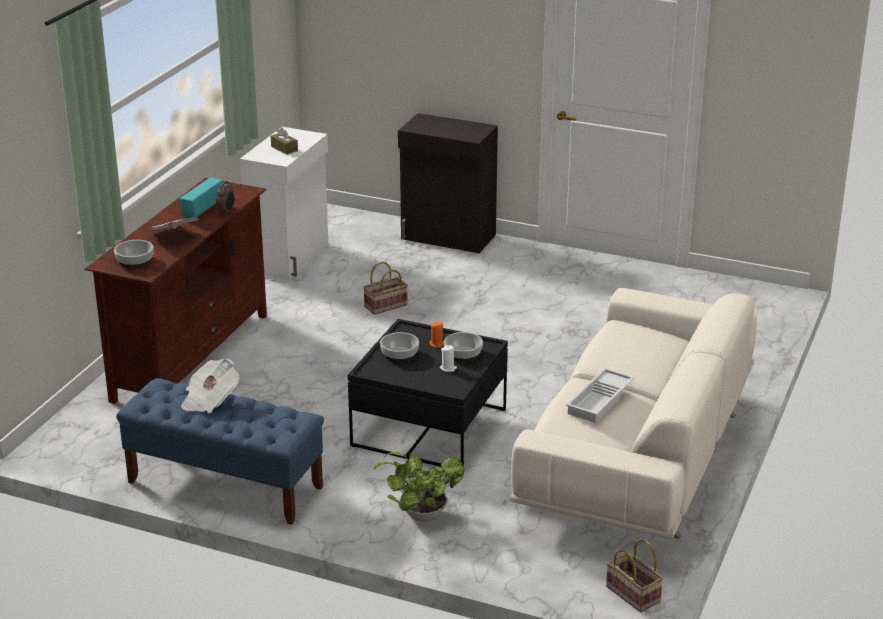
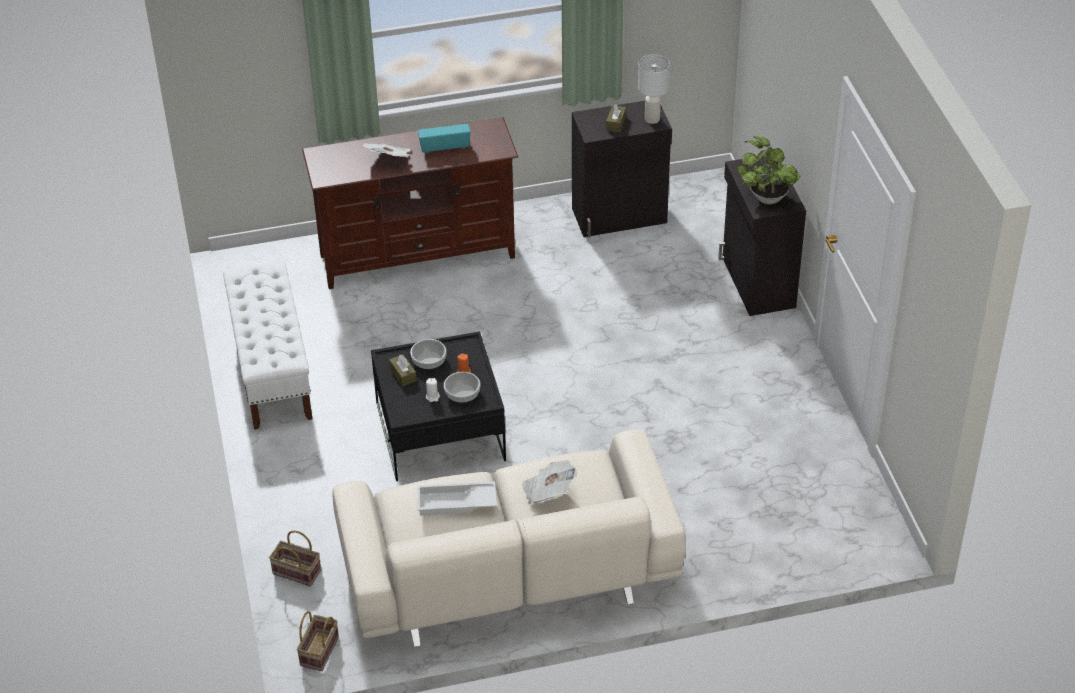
camera: 55 degrees right, 15 degrees up
bowl [114,240,154,268] -> none
blue bench [116,378,324,525] -> white bench [223,262,312,430]
newspaper [181,358,239,413] -> newspaper moved to [522,460,577,504]
alarm clock [216,181,235,216] -> none
white cabinet [240,127,328,280] -> black cabinet [572,101,672,238]
basket [363,262,408,315] -> basket moved to [269,530,321,586]
potted plant [374,452,464,522] -> potted plant moved to [738,136,800,204]
none -> brown tissue box [389,354,417,386]
none -> white table lamp [638,54,670,124]

